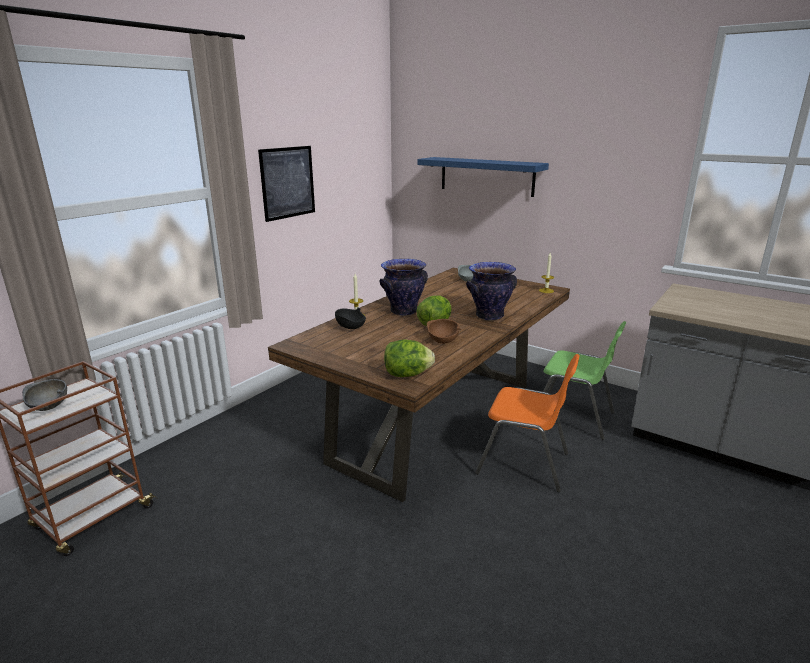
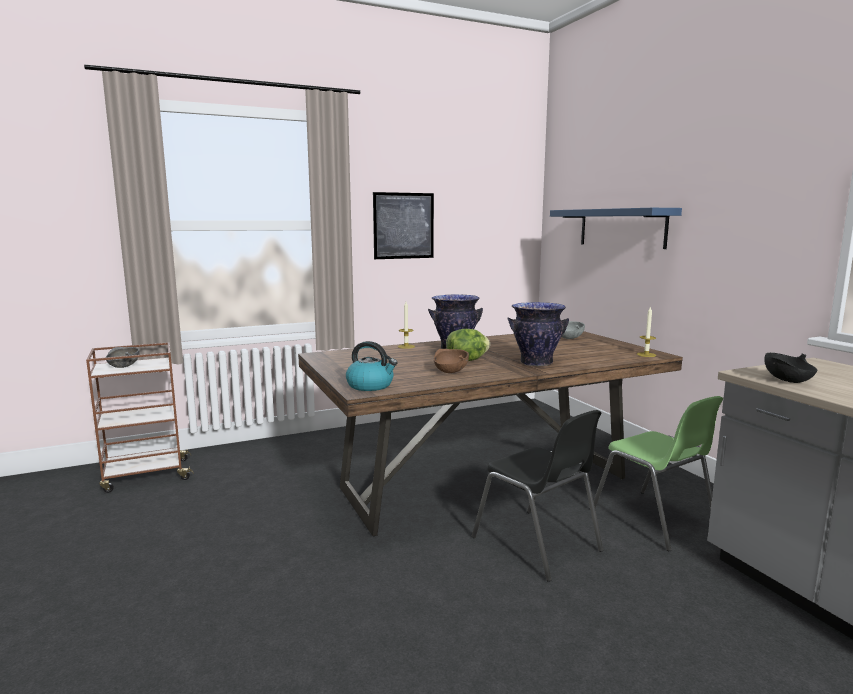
camera: 30 degrees right, 10 degrees down
black bowl [335,307,366,329] -> black bowl moved to [764,353,817,383]
lettuce [384,339,435,377] -> kettle [346,341,397,391]
orange chair [475,354,580,492] -> black chair [472,410,603,582]

